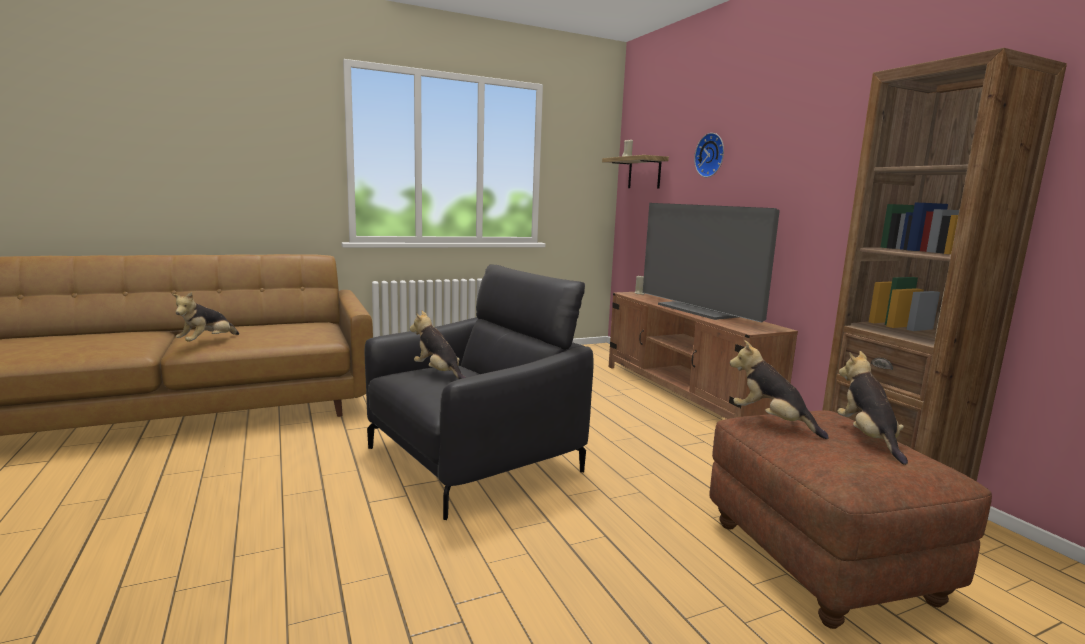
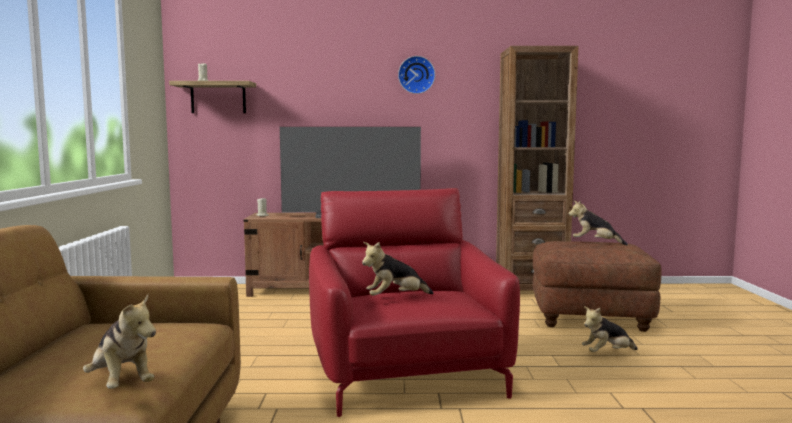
camera: 65 degrees left, 5 degrees down
black armchair [364,264,594,520] -> red armchair [309,188,520,417]
wall clock [694,133,724,177] -> wall clock moved to [398,56,435,94]
plush toy [730,340,829,439] -> plush toy moved to [582,306,638,352]

